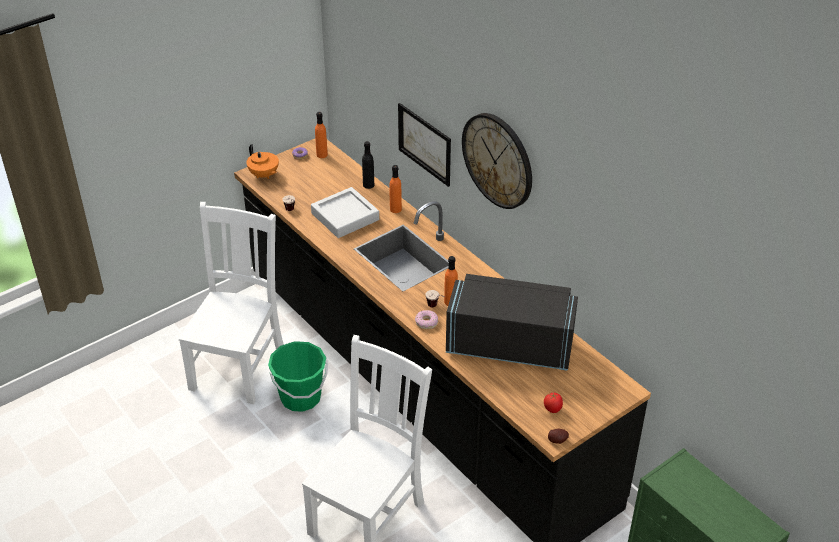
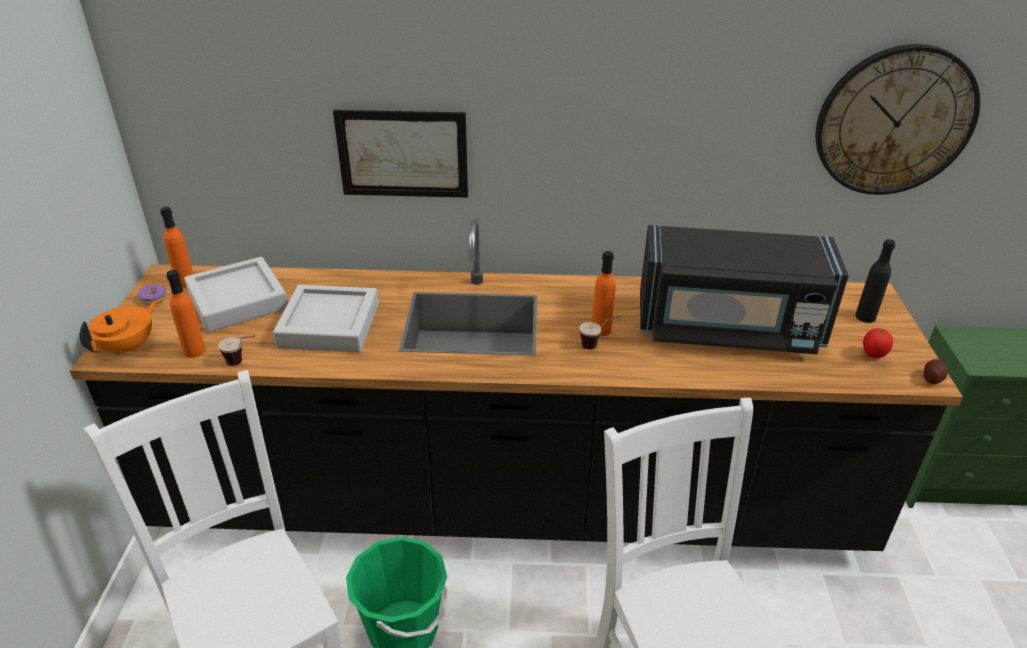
camera: 50 degrees left, 5 degrees down
orange teapot [246,144,279,179] -> orange teapot turned 60 degrees counterclockwise [80,300,158,355]
black bottle [362,141,374,189] -> black bottle moved to [855,239,895,323]
orange bottle [389,165,402,213] -> orange bottle moved to [166,270,206,358]
donut [415,310,438,329] -> none
black microwave [446,274,578,371] -> black microwave turned 135 degrees counterclockwise [640,225,849,354]
wall clock [462,113,532,209] -> wall clock moved to [816,44,980,195]
none -> grey tray [184,257,288,332]

